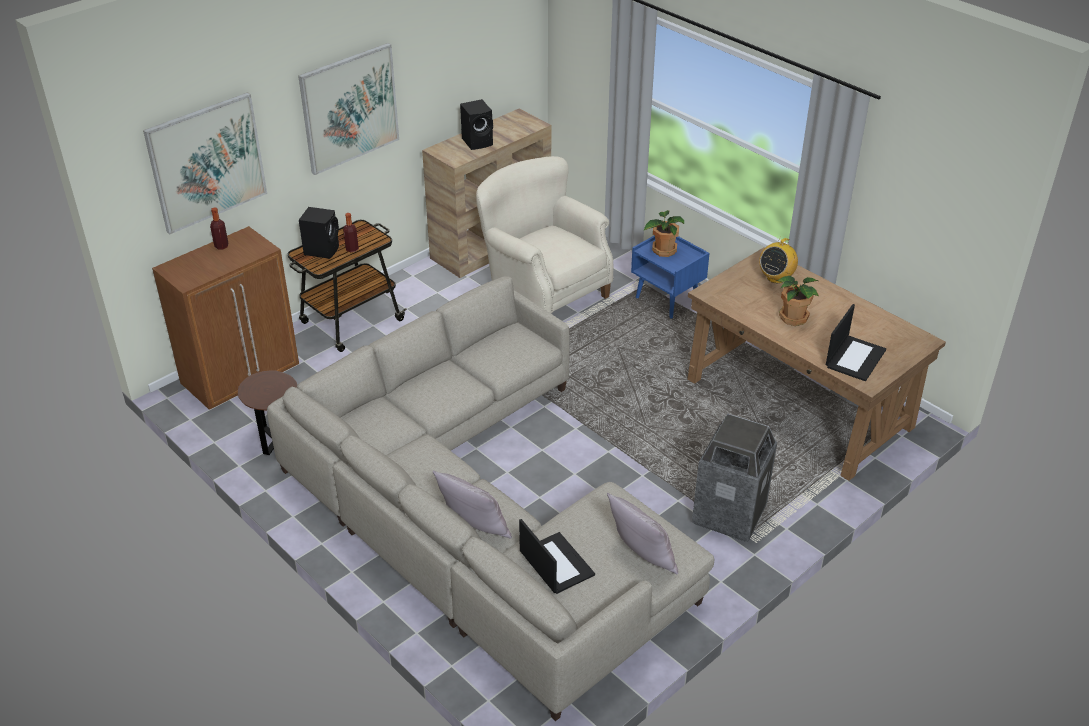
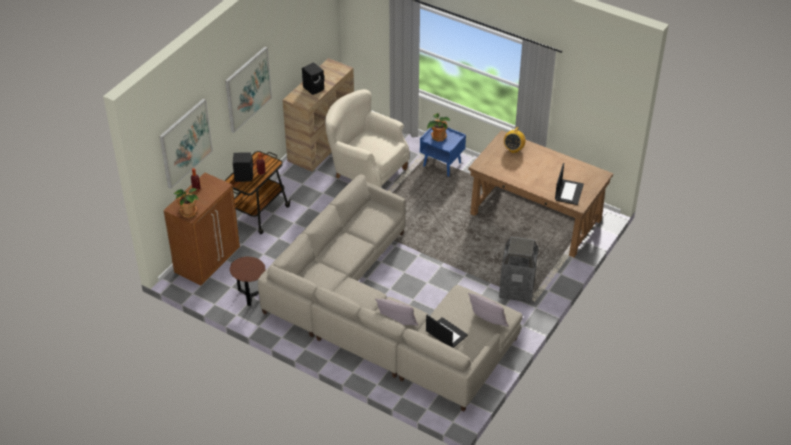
camera: 15 degrees left, 5 degrees up
potted plant [776,276,819,326] -> potted plant moved to [174,188,199,218]

